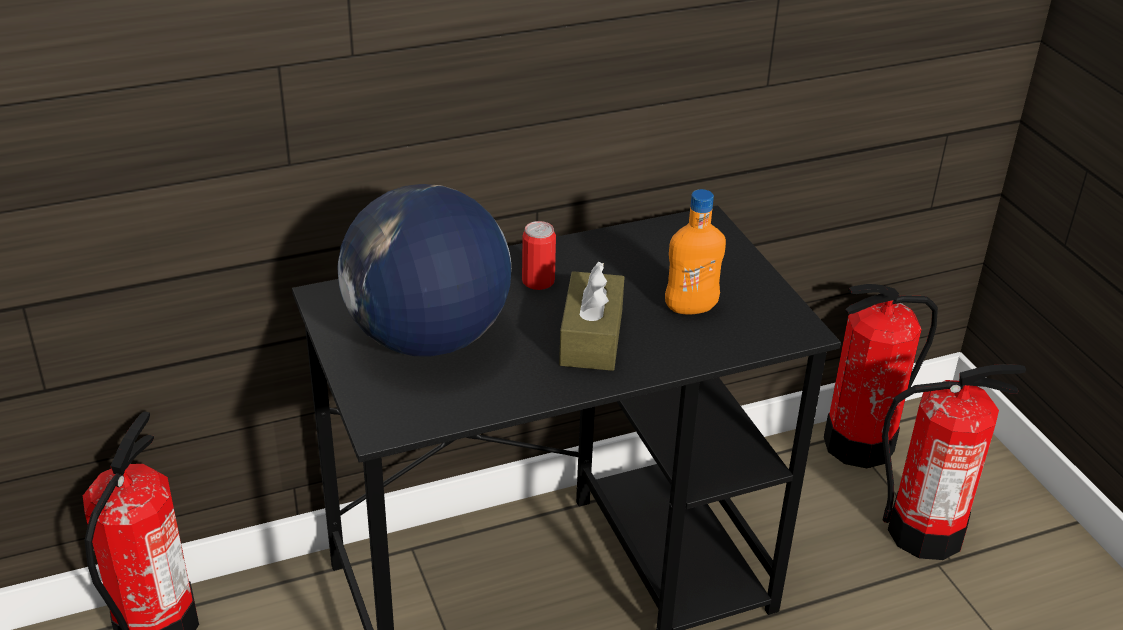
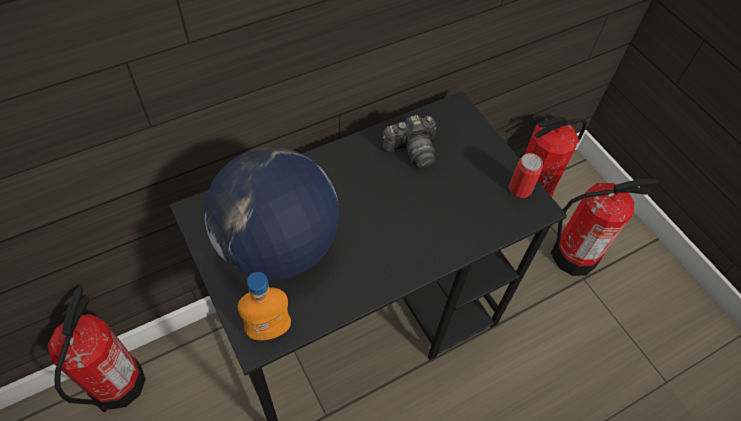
camera: 10 degrees left, 20 degrees up
can [522,221,556,290] -> can moved to [509,153,543,198]
brown tissue box [559,261,624,371] -> none
orange bottle [665,189,726,314] -> orange bottle moved to [238,272,291,340]
none -> camera [382,115,437,168]

